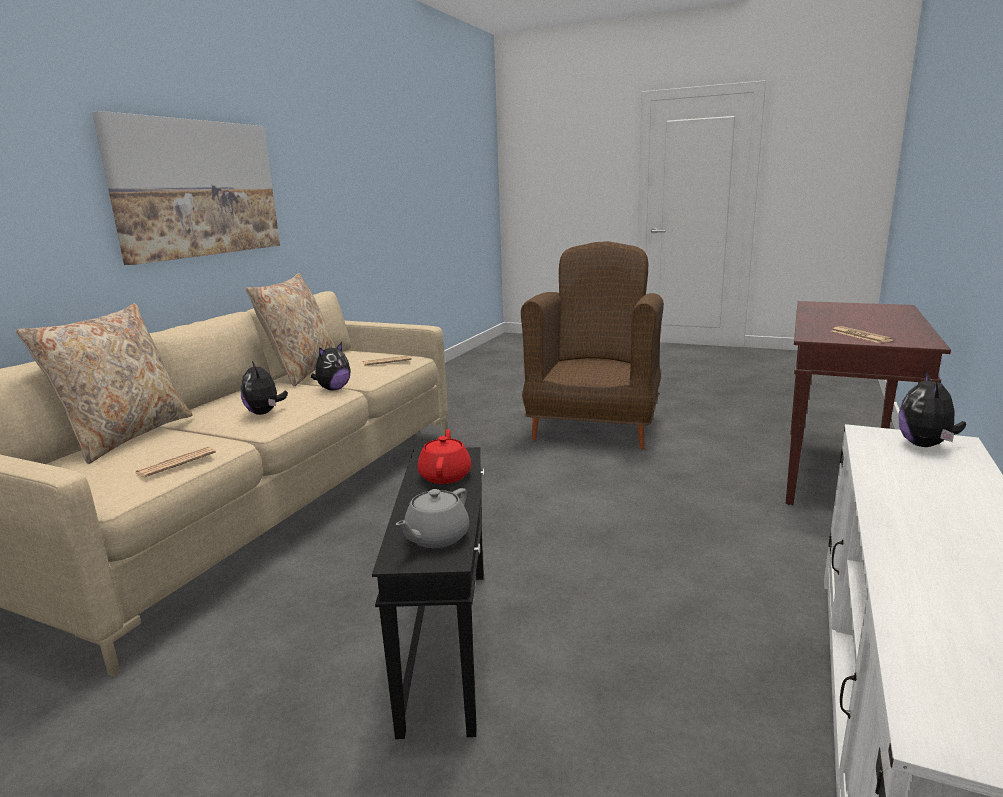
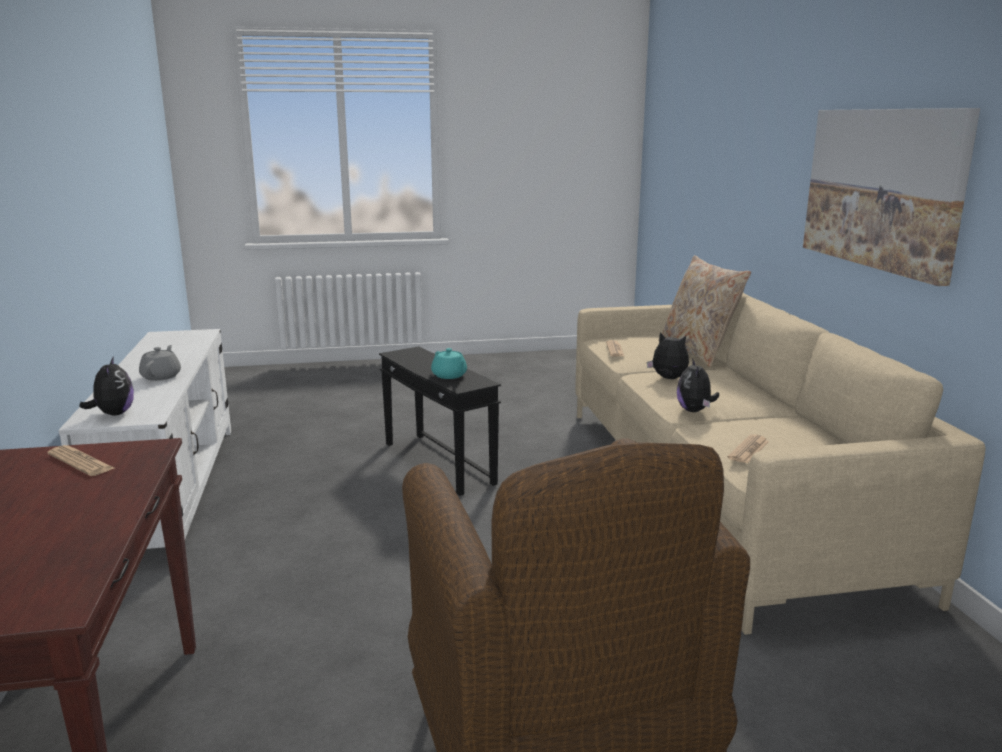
camera: 145 degrees right, 0 degrees up
beige pillow [246,273,335,386] -> none
grey teapot [396,488,469,548] -> grey teapot moved to [139,345,181,381]
red teapot [417,429,472,484] -> turquoise teapot [431,348,467,379]

